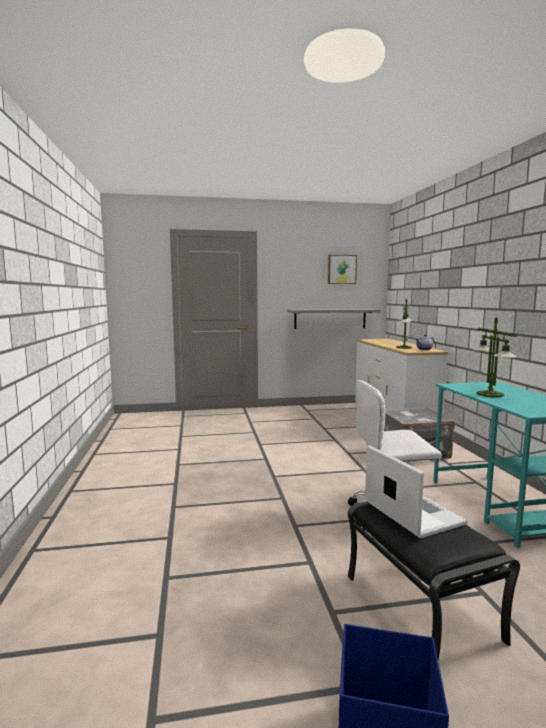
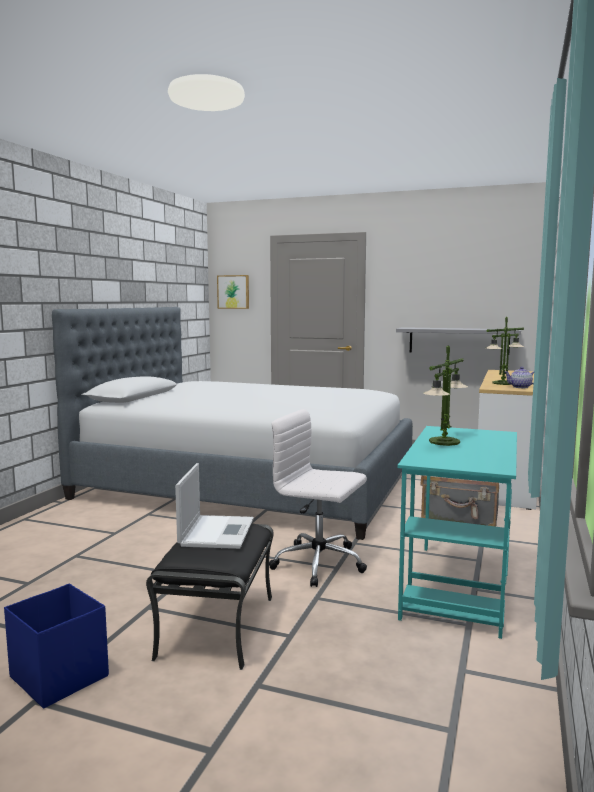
camera: 30 degrees right, 0 degrees up
picture [328,255,357,284] -> picture moved to [217,275,249,309]
none -> bed [52,307,413,540]

